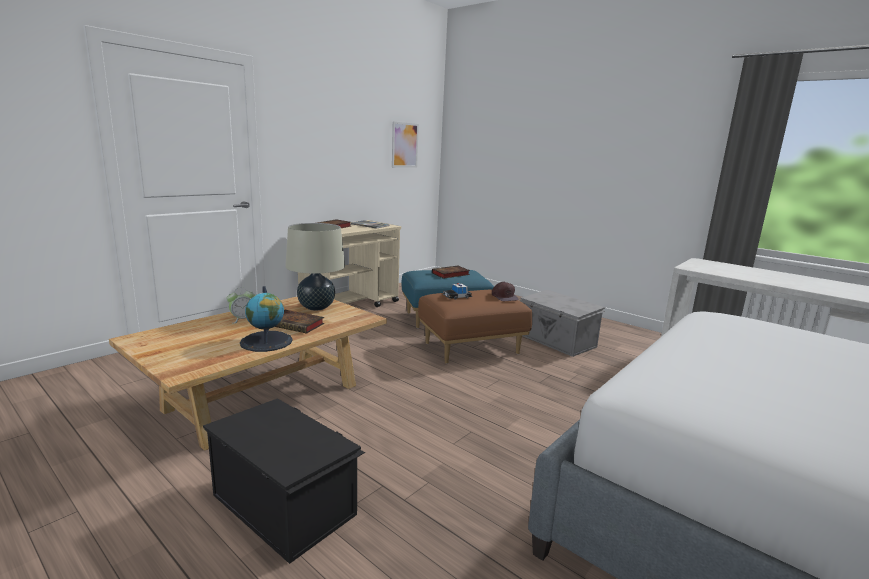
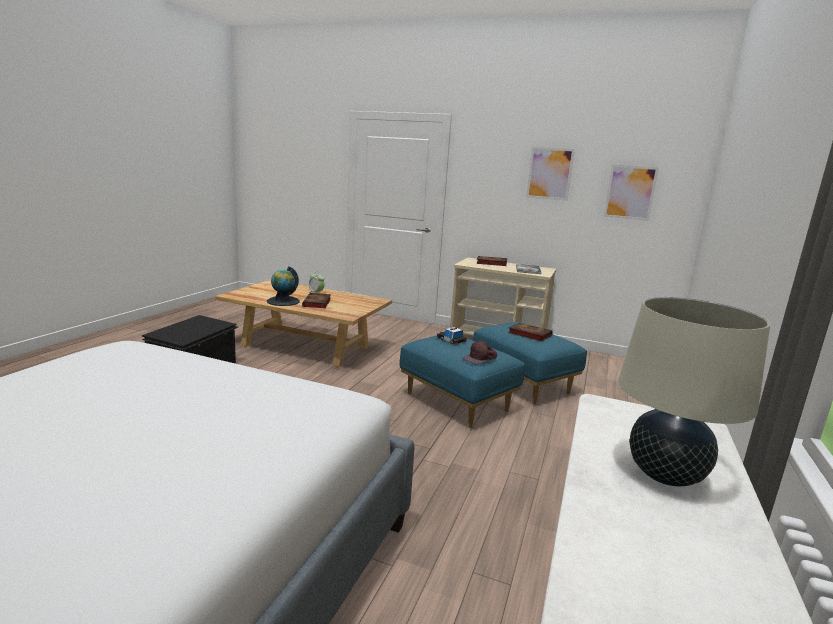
camera: 70 degrees right, 0 degrees up
beige table lamp [285,223,345,311] -> beige table lamp moved to [618,297,770,486]
brown ottoman [418,289,532,364] -> blue ottoman [400,336,525,428]
grey storage box [519,290,605,357] -> none
none -> picture [526,147,575,201]

